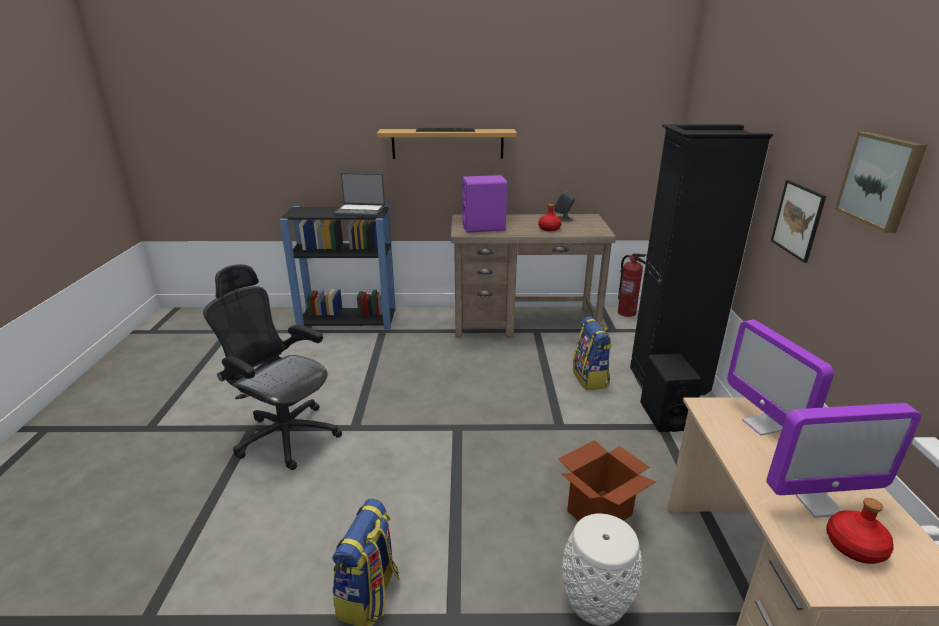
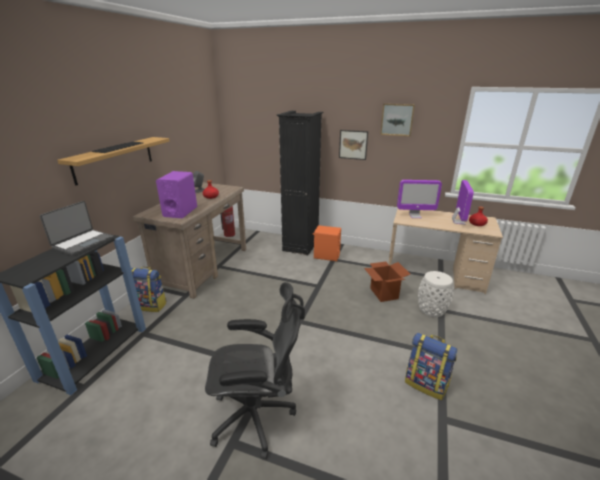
camera: 70 degrees left, 0 degrees up
office chair [203,264,342,470] -> office chair turned 150 degrees counterclockwise [205,282,305,459]
backpack [573,317,612,390] -> backpack moved to [131,267,167,312]
black speaker [640,354,703,432] -> orange speaker [313,225,341,261]

